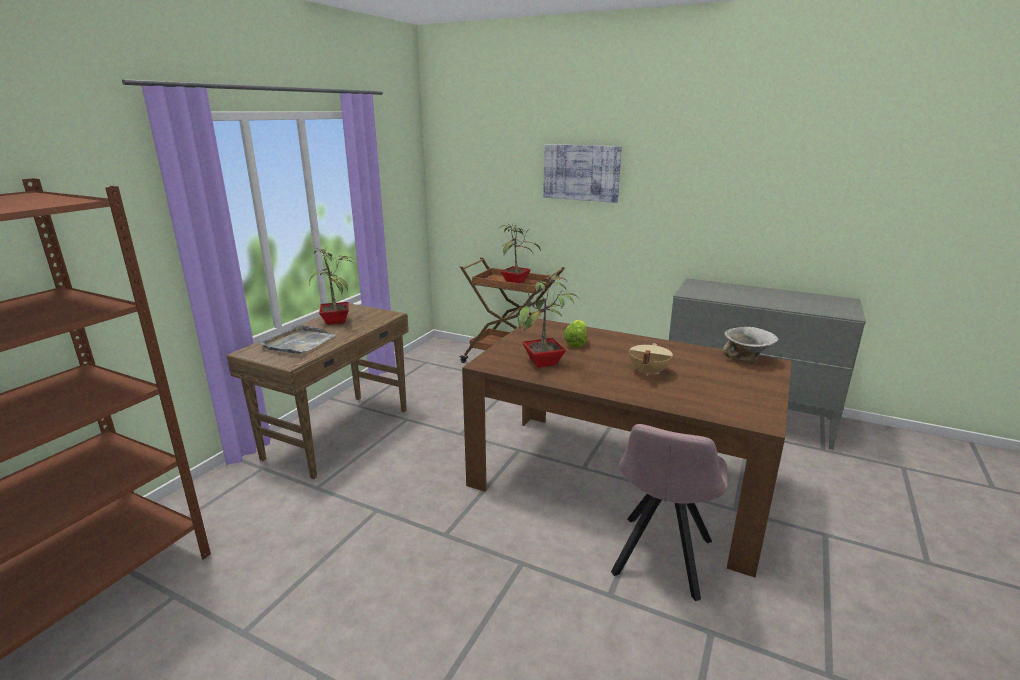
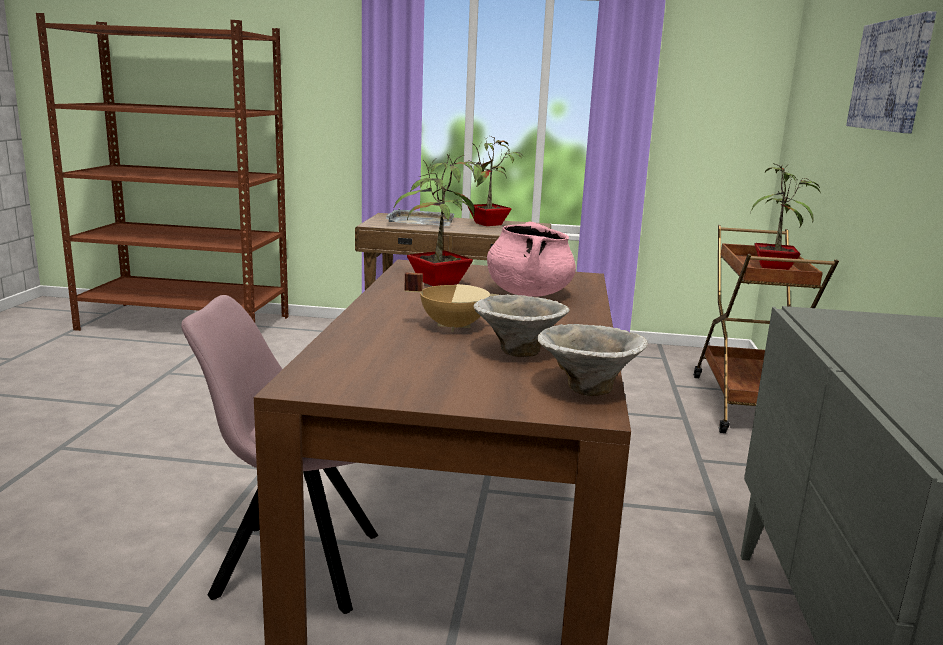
camera: 70 degrees right, 5 degrees down
lettuce [564,320,587,348] -> pink cooking pot [487,222,576,297]
none -> bowl [473,294,570,357]

